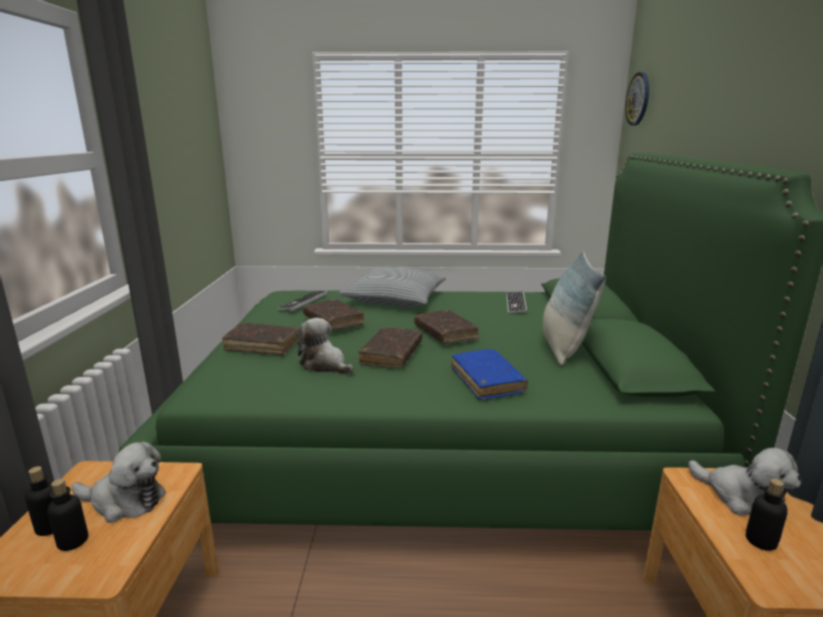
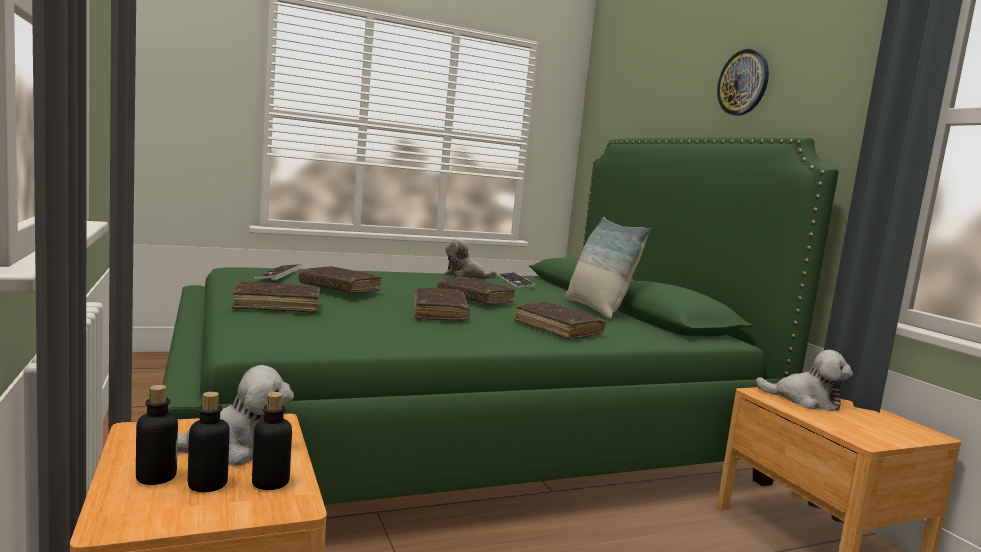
camera: 25 degrees left, 10 degrees down
plush toy [296,318,353,374] -> plush toy moved to [445,239,497,279]
pillow [338,267,446,307] -> none
blue book [451,349,528,400] -> brown book [514,302,605,340]
wall clock [625,72,649,125] -> wall clock moved to [717,49,769,116]
bottle [746,479,788,551] -> bottle moved to [252,392,292,490]

